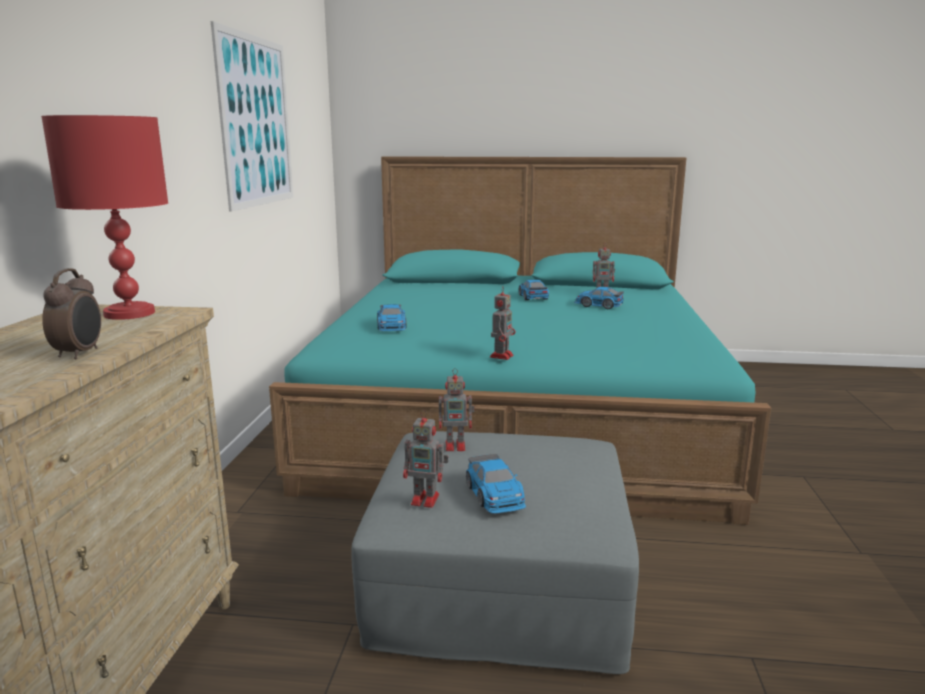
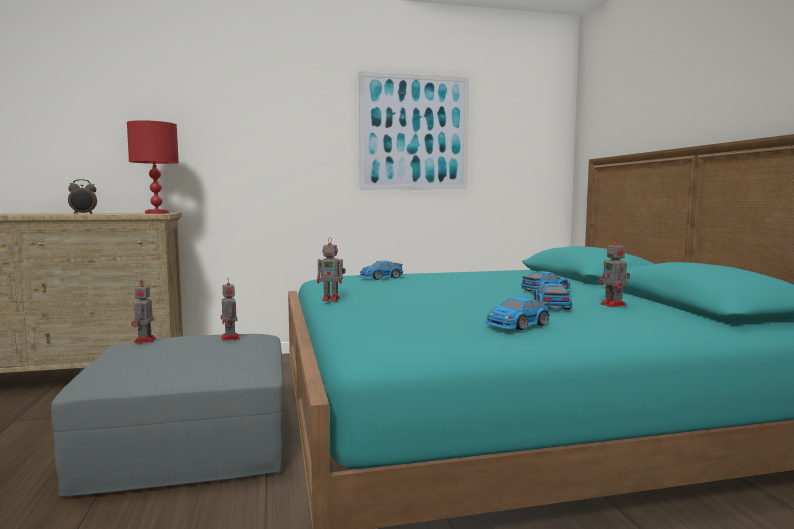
camera: 70 degrees right, 10 degrees down
toy car [466,454,526,514] -> toy car moved to [485,297,550,330]

